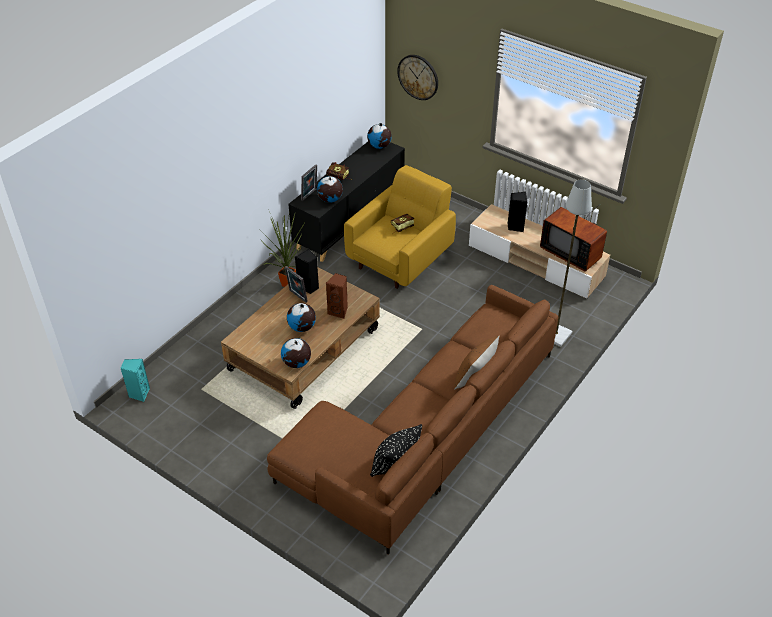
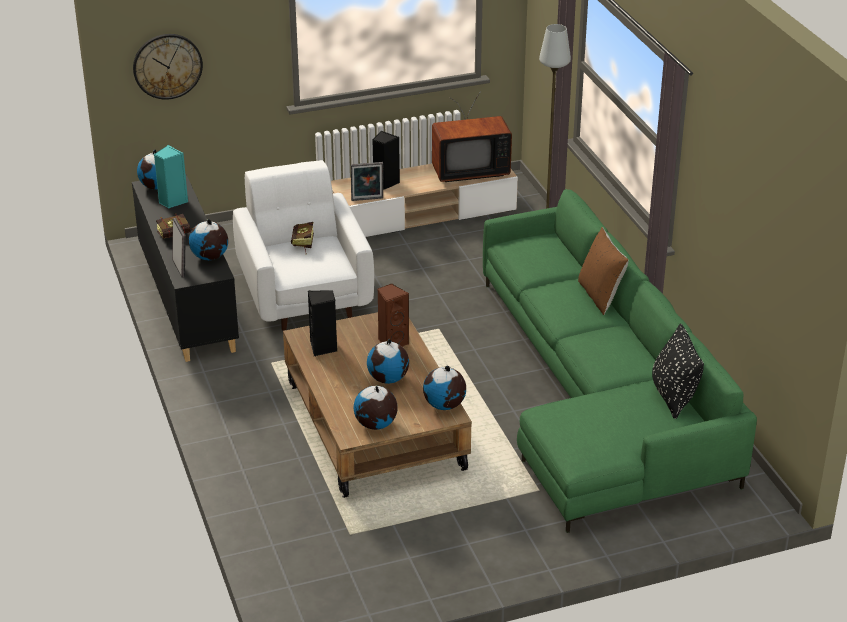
camera: 55 degrees left, 10 degrees down
turquoise speaker [121,359,150,402] -> turquoise speaker moved to [154,145,188,208]
potted plant [259,212,306,287] -> none
brown sofa [267,285,558,555] -> green sofa [483,189,757,533]
picture frame [285,266,308,303] -> picture frame moved to [351,162,383,201]
yellow armchair [344,165,456,289] -> white armchair [233,160,374,331]
none -> globe [354,386,398,430]

